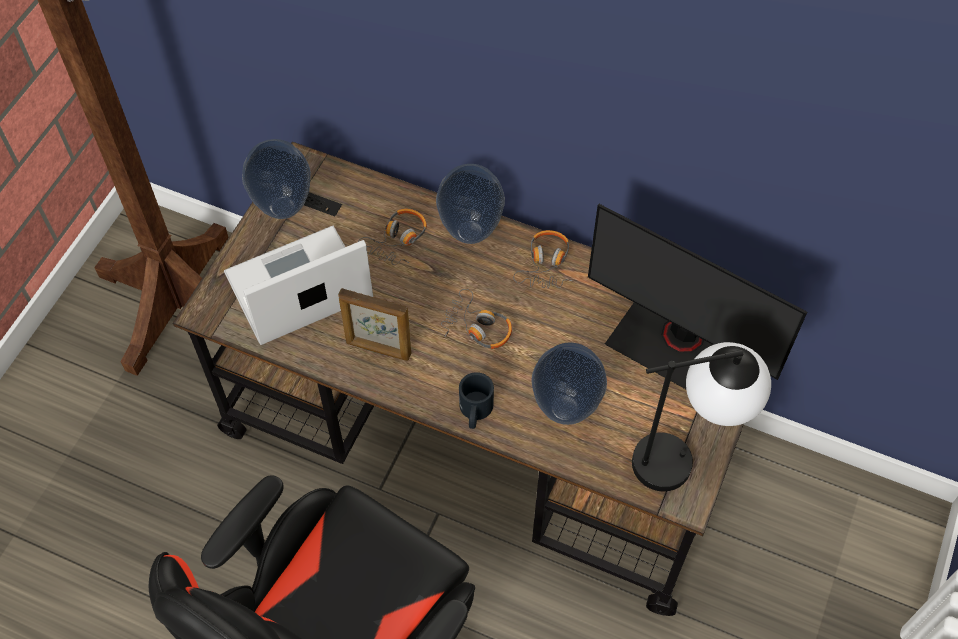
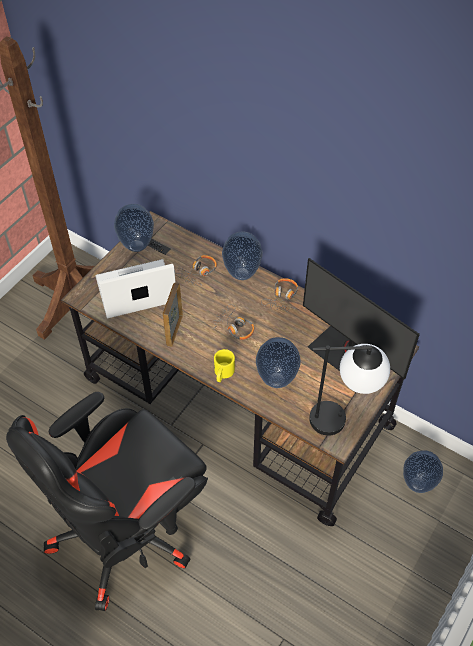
camera: 10 degrees right, 5 degrees down
picture frame [338,288,411,361] -> picture frame turned 75 degrees clockwise [163,283,183,347]
black mug [459,372,494,429] -> yellow mug [214,349,235,382]
none -> vase [403,450,443,493]

